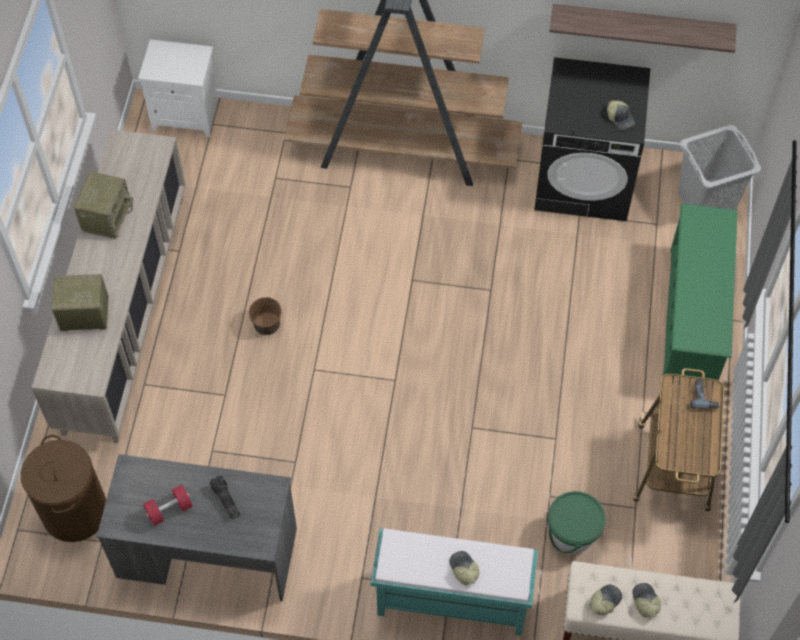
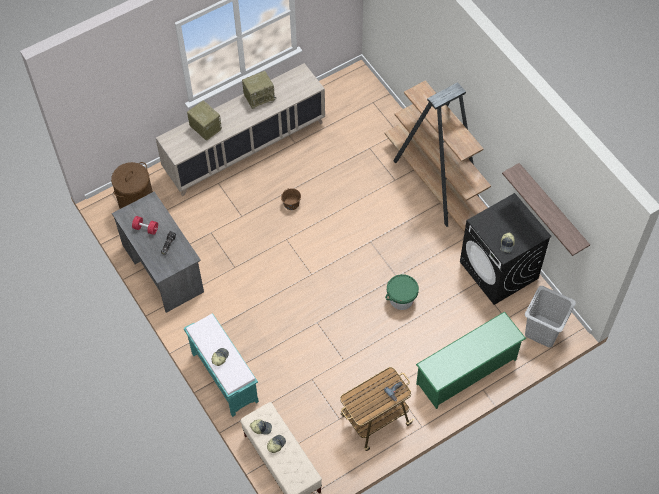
camera: 50 degrees right, 0 degrees up
white nightstand [138,39,218,137] -> none
green bucket [548,491,605,554] -> green bucket moved to [385,274,419,310]

